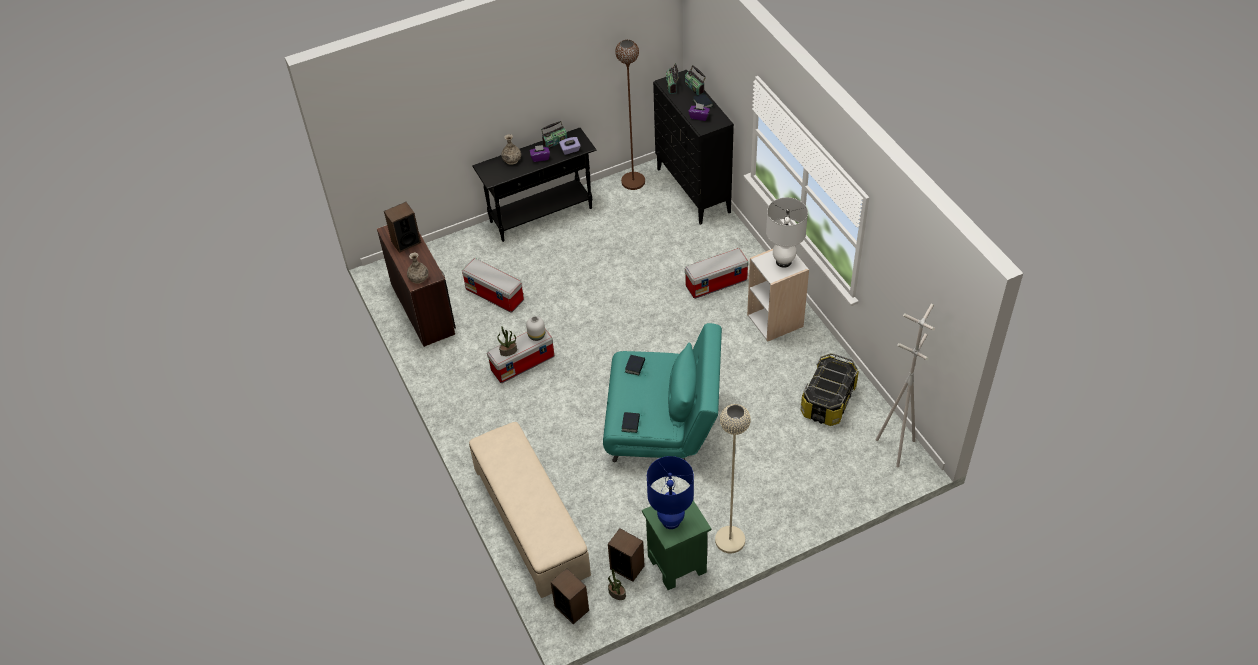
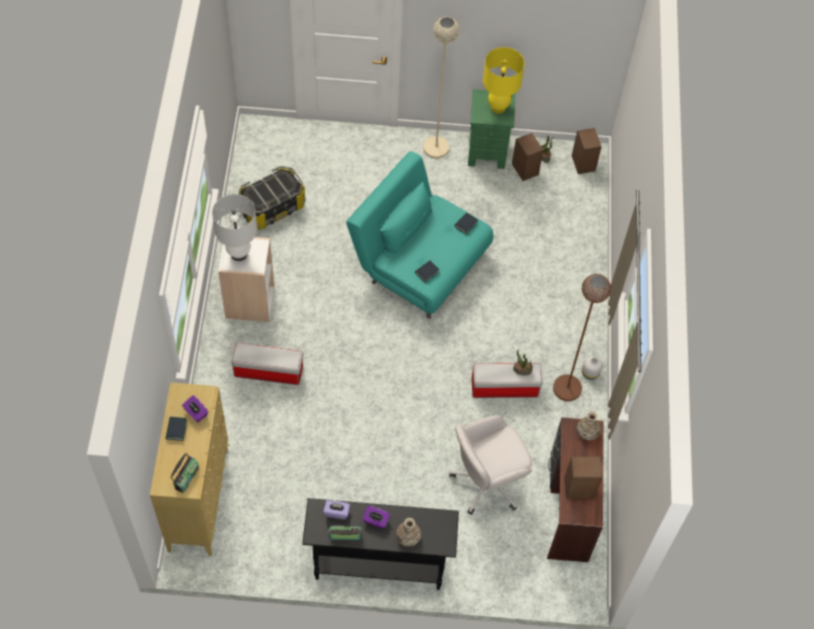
camera: 155 degrees left, 10 degrees up
storage box [462,258,524,313] -> white office chair [449,415,532,515]
beige bench [469,422,591,598] -> none
white vase [526,316,545,341] -> white vase moved to [582,356,602,380]
brown floor lamp [615,40,645,190] -> brown floor lamp moved to [553,274,611,401]
blue table lamp [647,456,694,529] -> yellow table lamp [483,47,525,114]
black dresser [653,70,734,225] -> beige dresser [150,382,229,556]
radio [685,65,706,95] -> none
grey clothes rack [876,304,935,467] -> none

